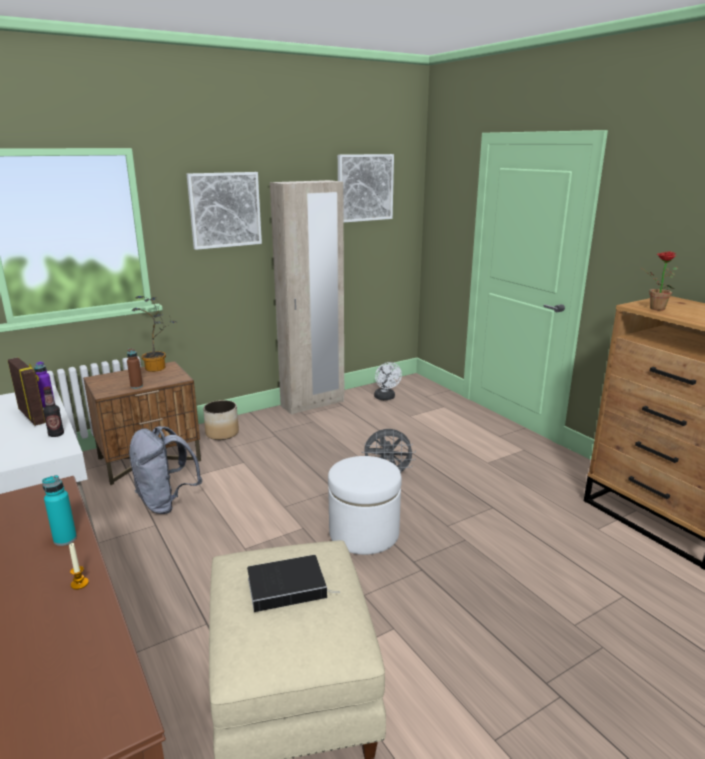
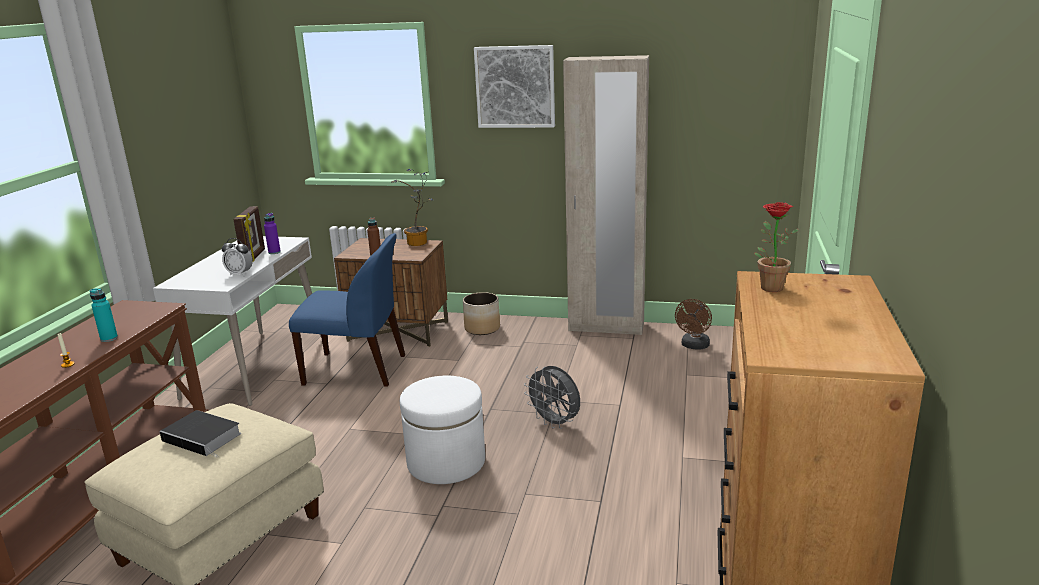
camera: 45 degrees right, 0 degrees up
bottle [43,387,64,437] -> alarm clock [222,238,253,276]
grey backpack [129,426,202,514] -> blue chair [289,233,405,387]
picture [338,154,394,223] -> none
white fan [374,362,402,400] -> brown fan [675,299,712,350]

